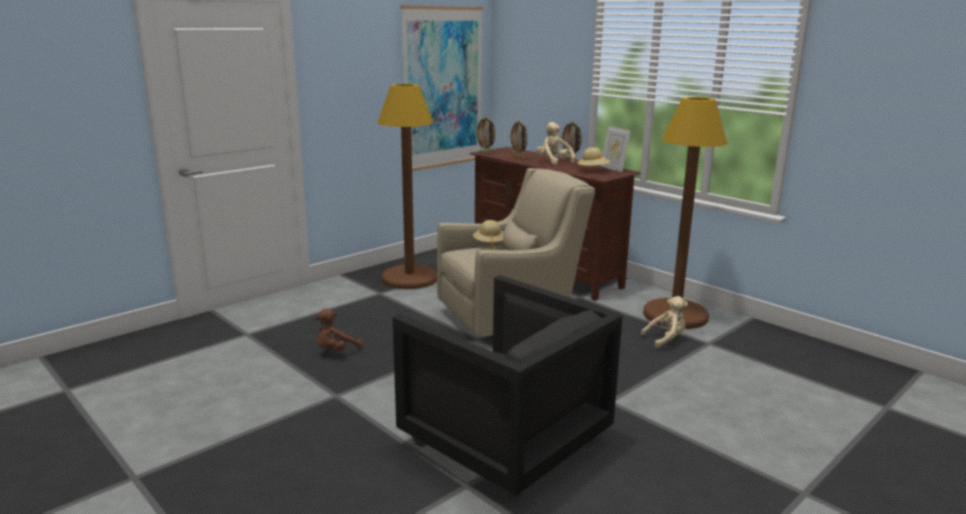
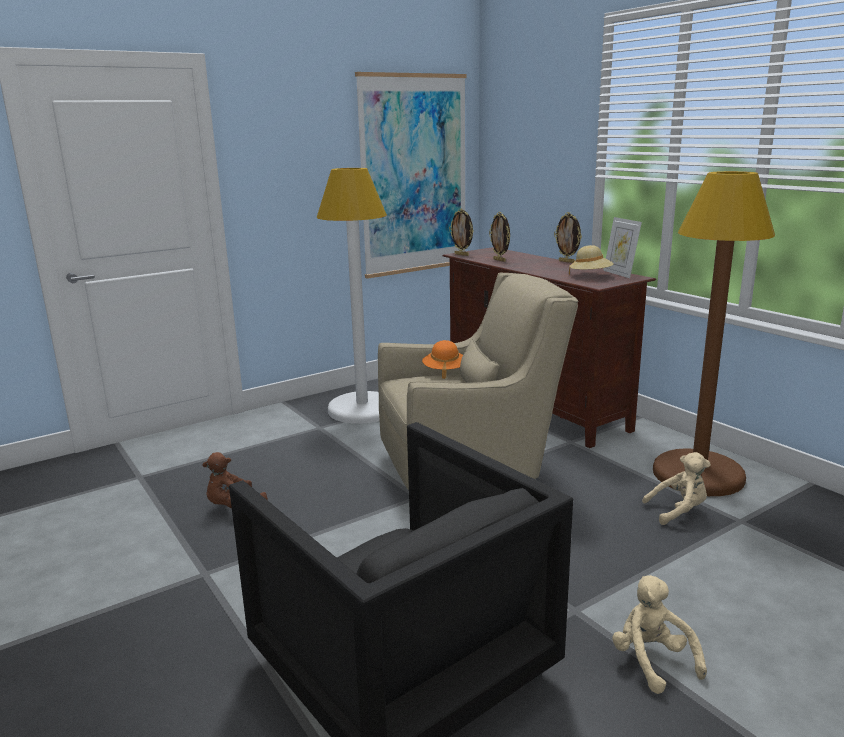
camera: 10 degrees right, 0 degrees up
brown floor lamp [378,84,437,289] -> white floor lamp [317,168,387,424]
beige hat [473,220,503,249] -> orange hat [422,340,463,379]
beige plush toy [537,122,576,165] -> beige plush toy moved to [612,575,707,694]

